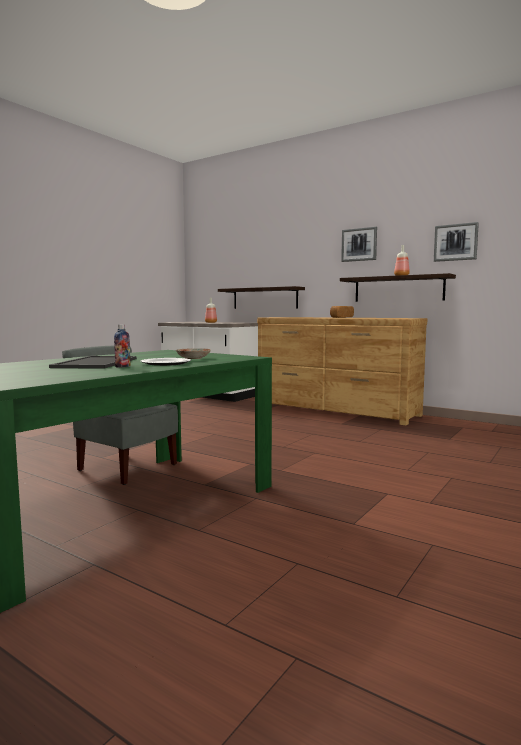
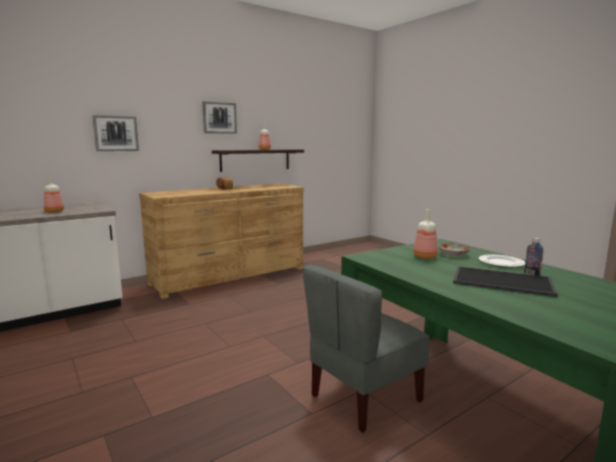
camera: 70 degrees left, 5 degrees up
shelf [218,286,305,309] -> none
picture [434,222,479,262] -> picture moved to [92,115,139,151]
none -> bottle [413,209,438,259]

